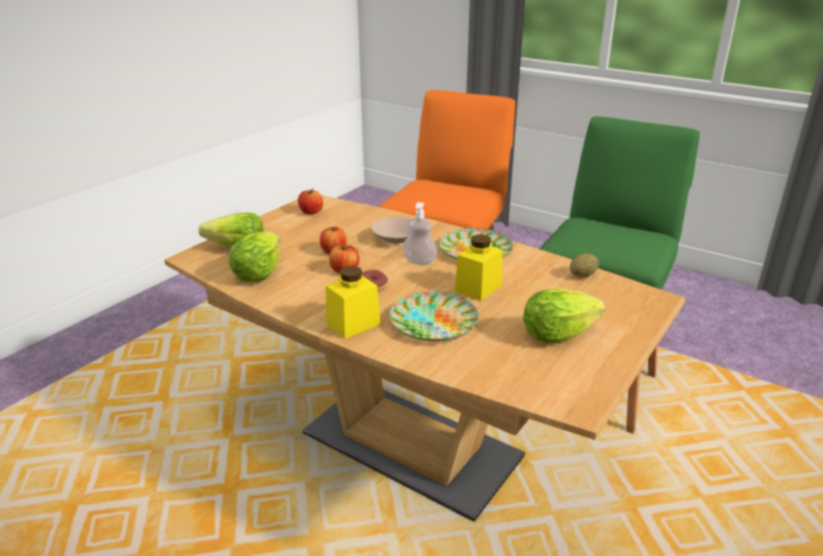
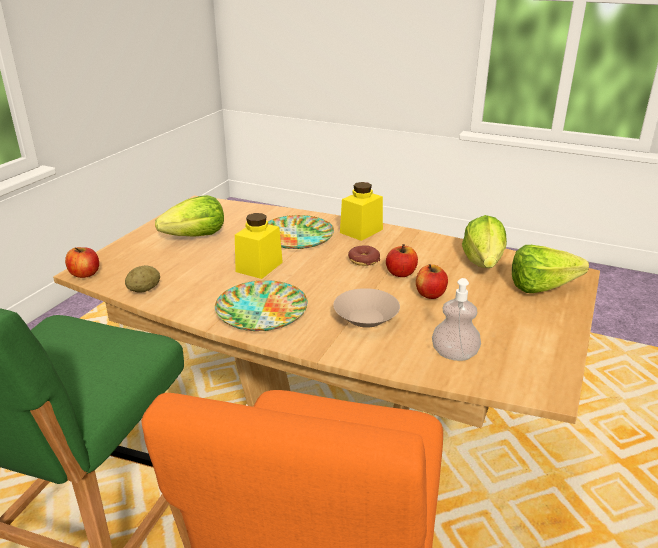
camera: 170 degrees right, 0 degrees up
apple [298,189,323,214] -> apple moved to [65,247,99,278]
soap dispenser [402,202,437,265] -> soap dispenser moved to [432,278,481,361]

